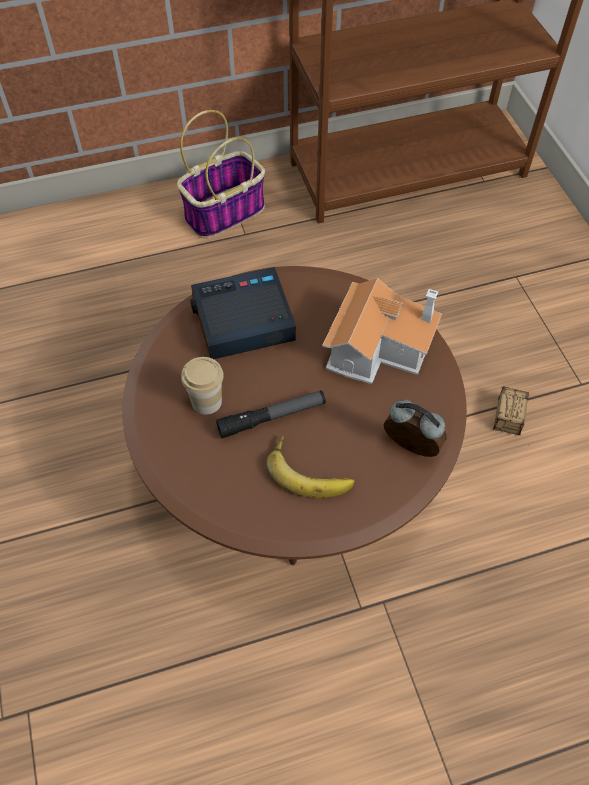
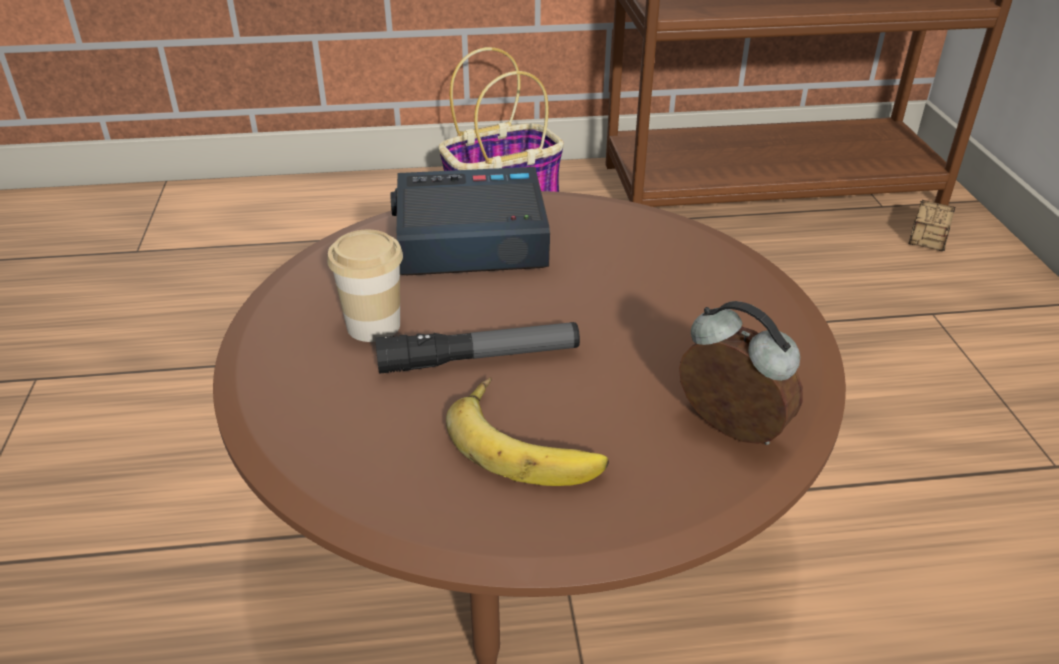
camera: 10 degrees right, 20 degrees down
toy house [322,278,442,384] -> none
storage box [493,386,529,436] -> storage box moved to [908,200,960,251]

